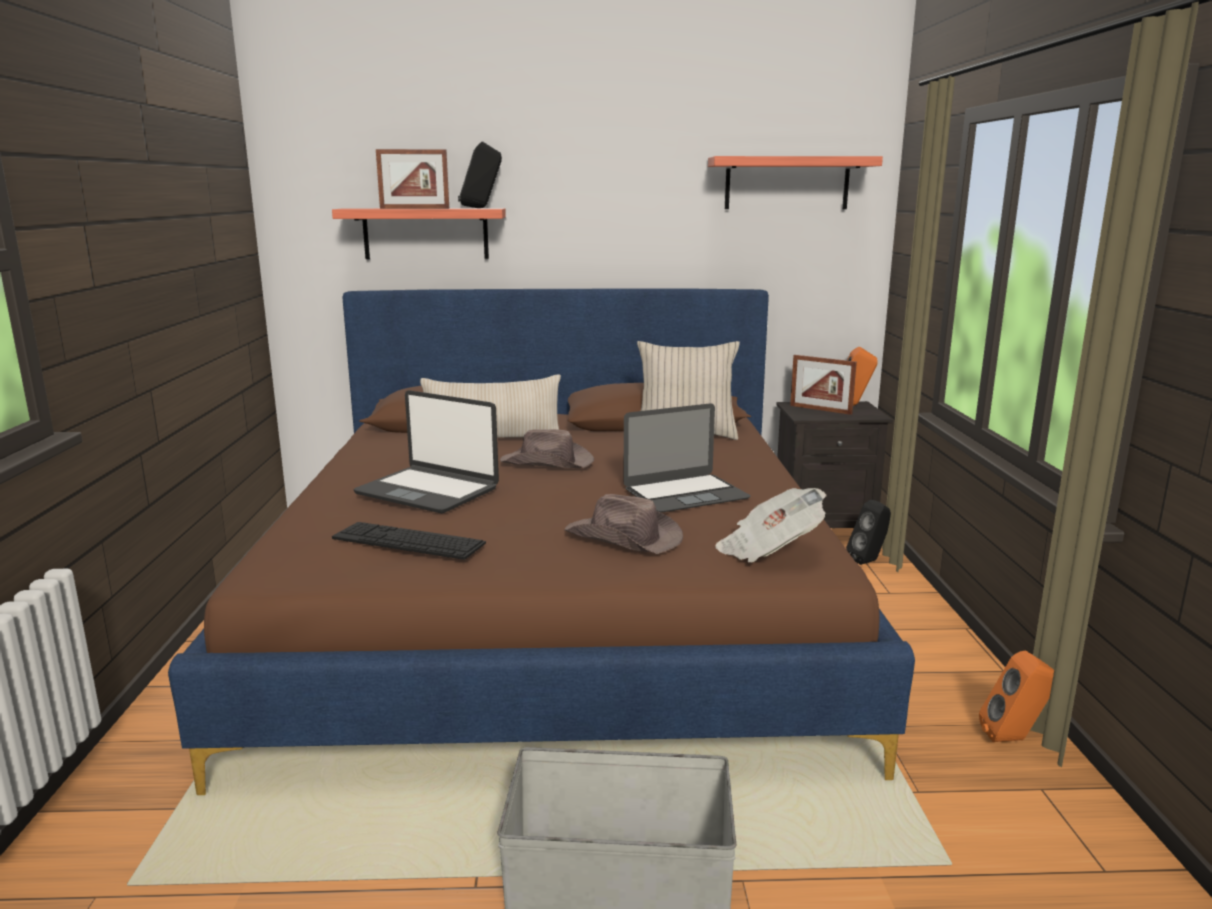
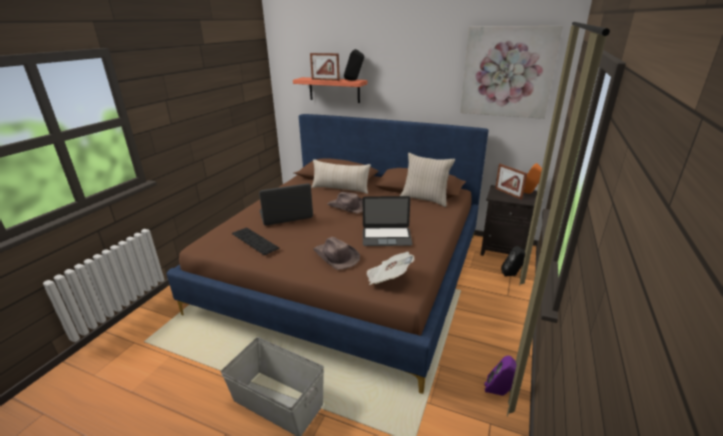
camera: 25 degrees right, 10 degrees up
laptop [353,390,499,513] -> laptop turned 105 degrees clockwise [259,183,313,226]
shelf [708,156,883,209] -> picture [460,26,563,119]
orange speaker [979,651,1054,742] -> purple speaker [484,356,517,396]

